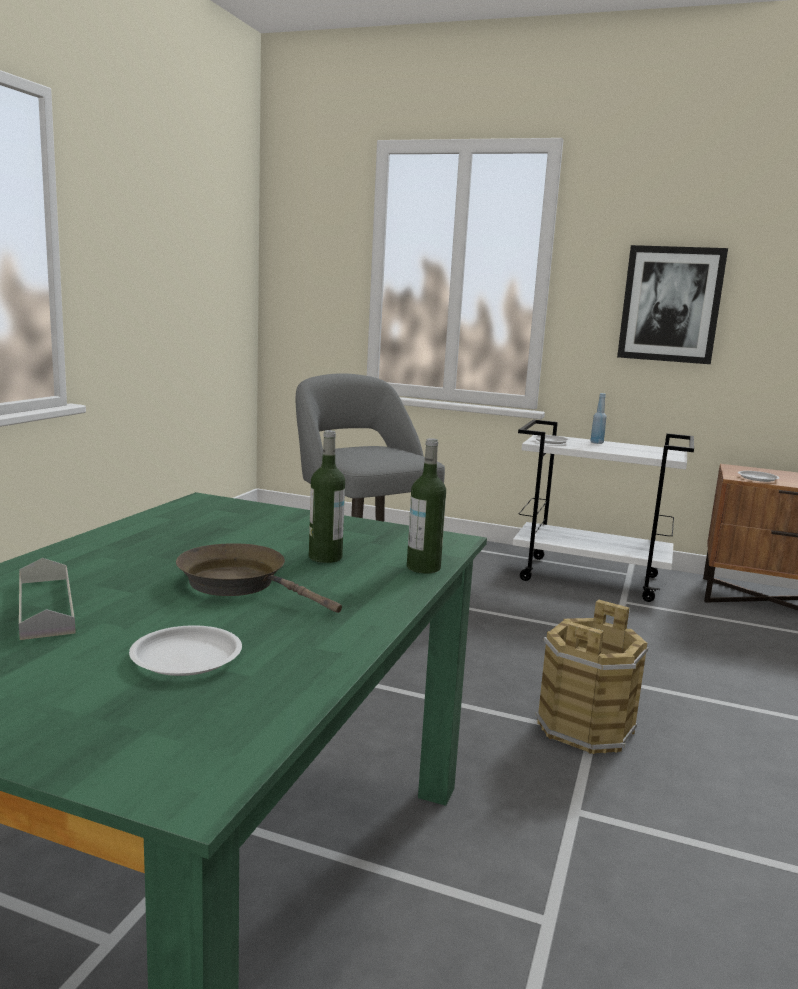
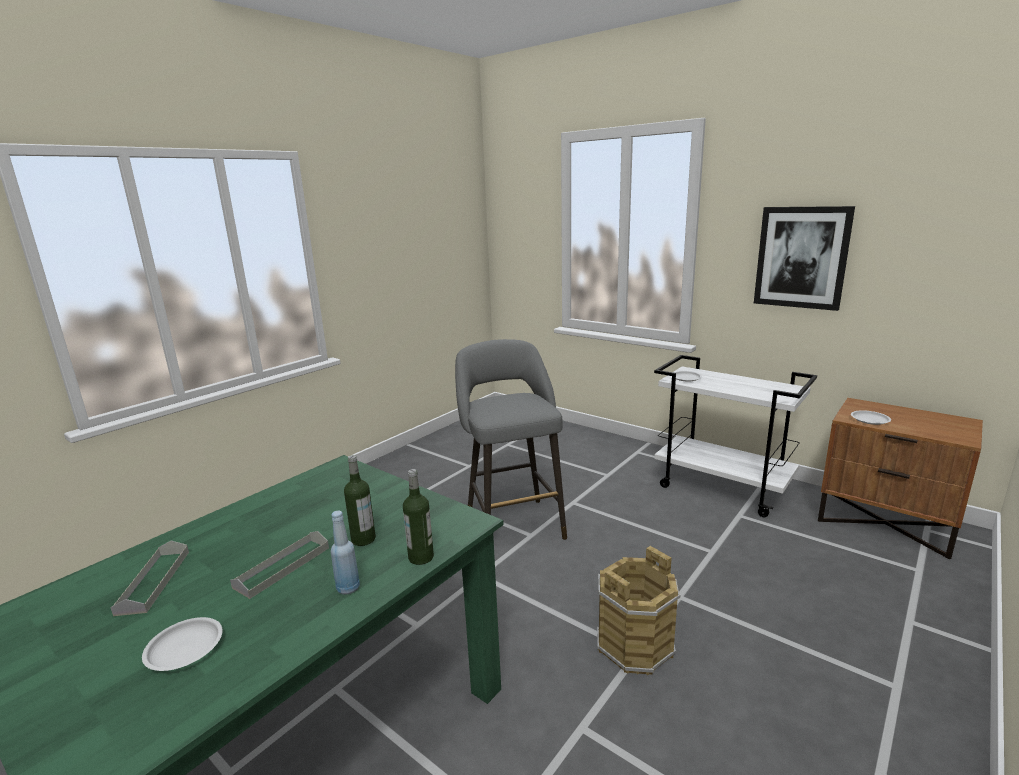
camera: 20 degrees right, 5 degrees up
brown frying pan [176,543,342,613] -> grey tray [230,531,329,599]
blue bottle [590,393,606,444] -> blue bottle moved to [331,511,360,595]

